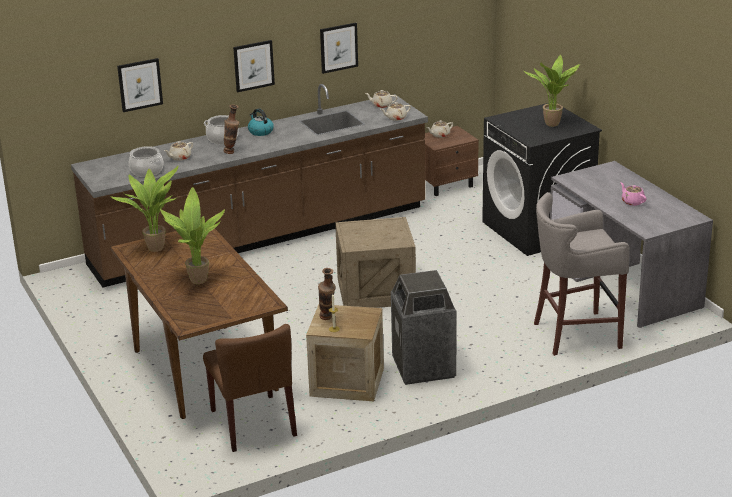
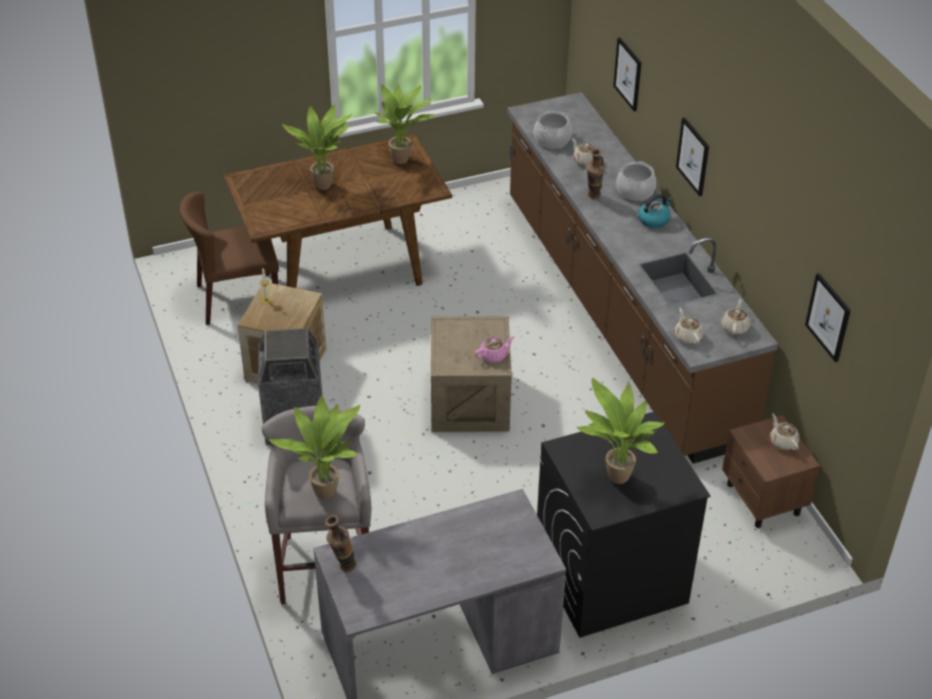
camera: 95 degrees right, 15 degrees up
vase [318,268,336,320] -> vase moved to [325,515,356,572]
picture [320,23,358,74] -> picture moved to [805,273,851,362]
pink teapot [620,182,647,206] -> pink teapot moved to [475,336,515,363]
none -> potted plant [269,396,360,500]

